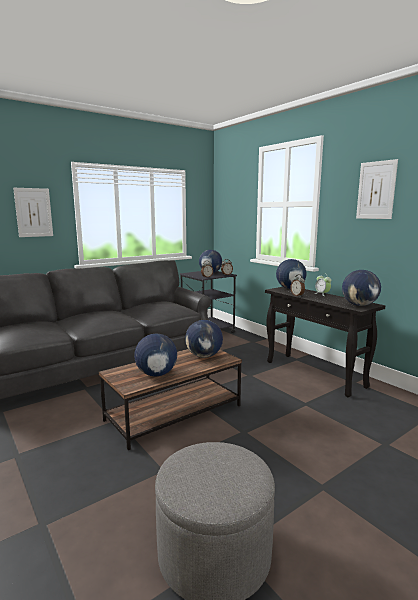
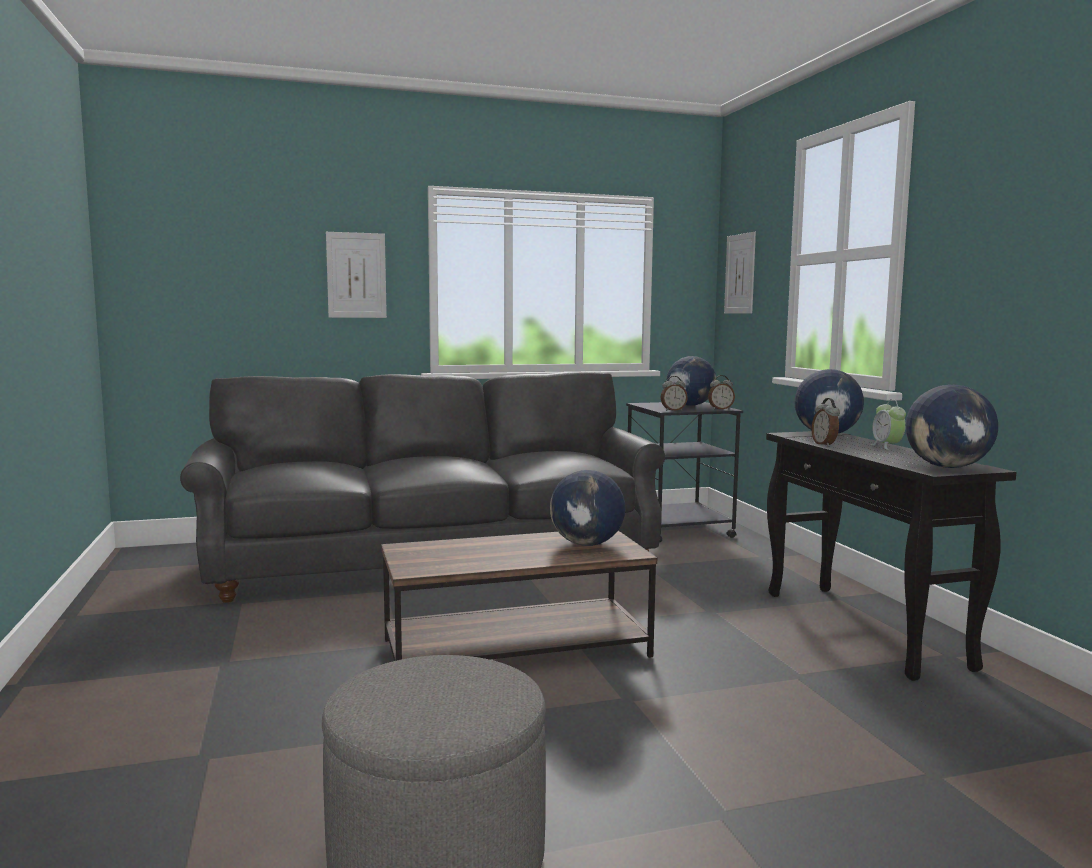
camera: 20 degrees right, 5 degrees down
globe [134,334,177,376] -> none
picture [356,159,398,219] -> picture moved to [724,232,756,313]

